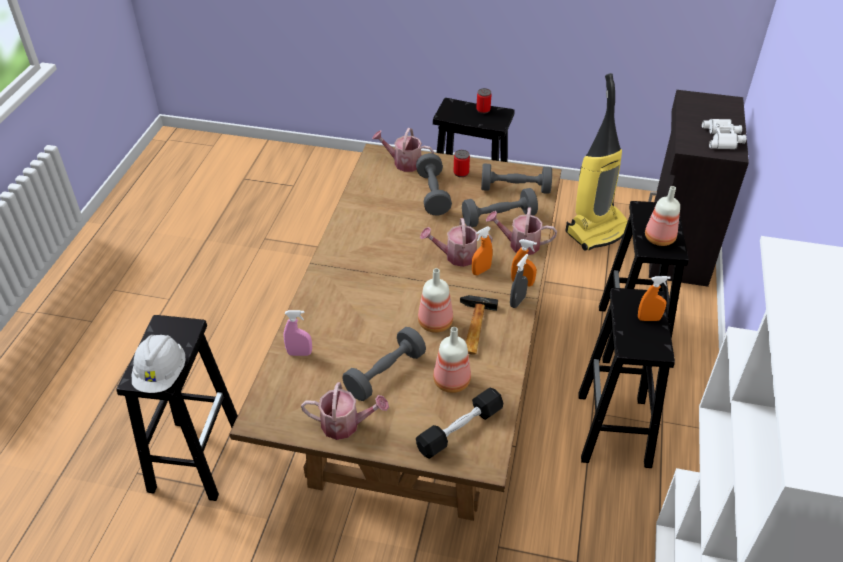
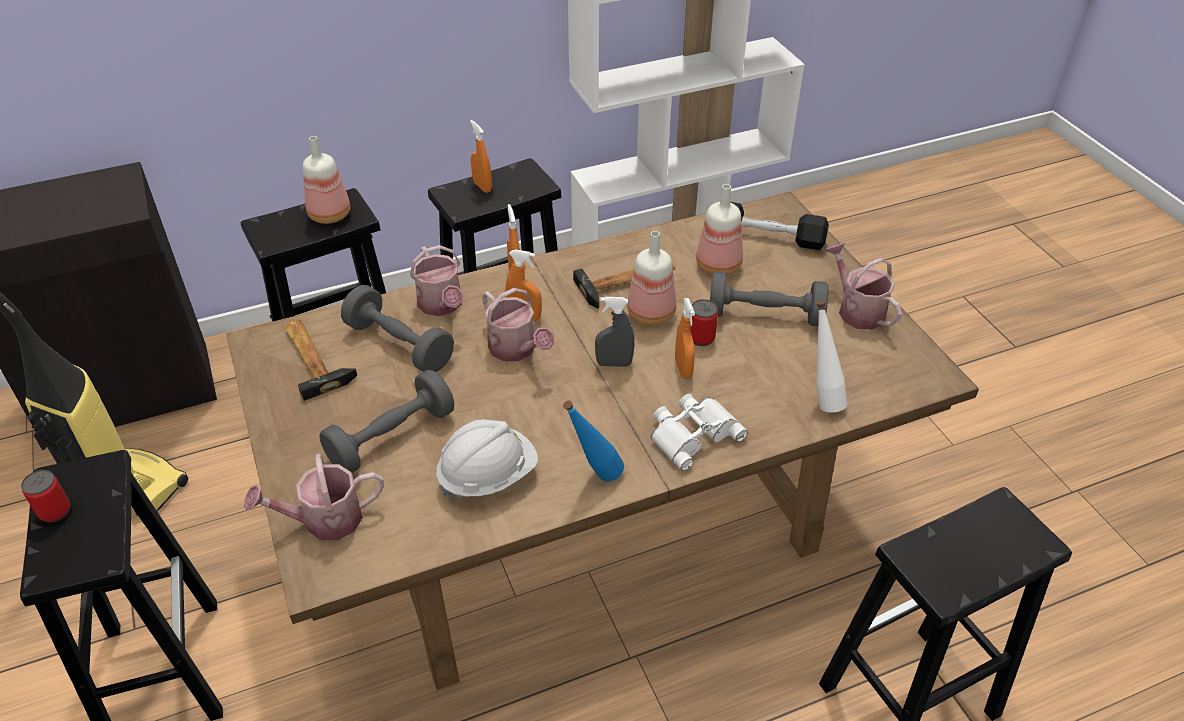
camera: 125 degrees left, 0 degrees up
white hard hat [132,335,186,393] -> white hard hat moved to [436,419,538,500]
pink spray bottle [283,310,312,356] -> white bottle [816,301,847,413]
watering can [372,128,434,172] -> watering can turned 90 degrees clockwise [244,454,384,540]
can [453,150,470,177] -> can moved to [691,299,718,346]
grey dumbbell [481,164,552,194] -> hammer [284,319,357,401]
grey spray bottle [510,254,528,308] -> grey spray bottle moved to [595,297,634,367]
white binoculars [702,119,746,149] -> white binoculars moved to [651,394,748,471]
none -> blue bottle [563,401,624,481]
none -> orange spray bottle [675,298,695,379]

